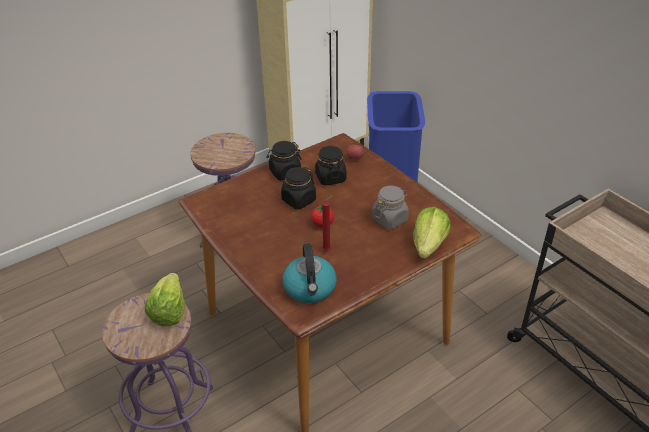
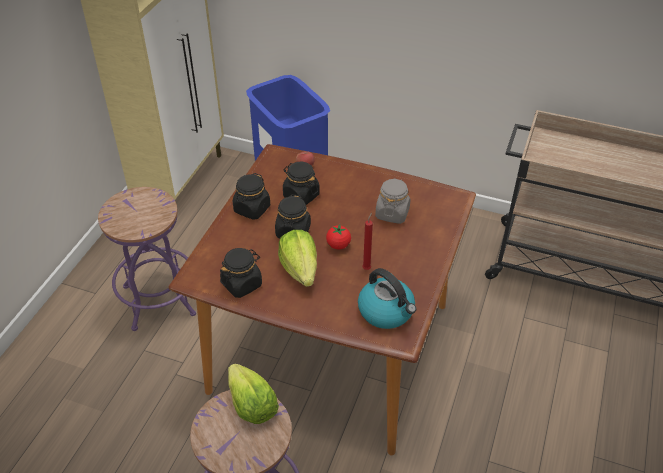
camera: 35 degrees left, 5 degrees up
lettuce [413,207,451,259] -> lettuce moved to [278,230,317,287]
none -> black jar [220,248,262,298]

